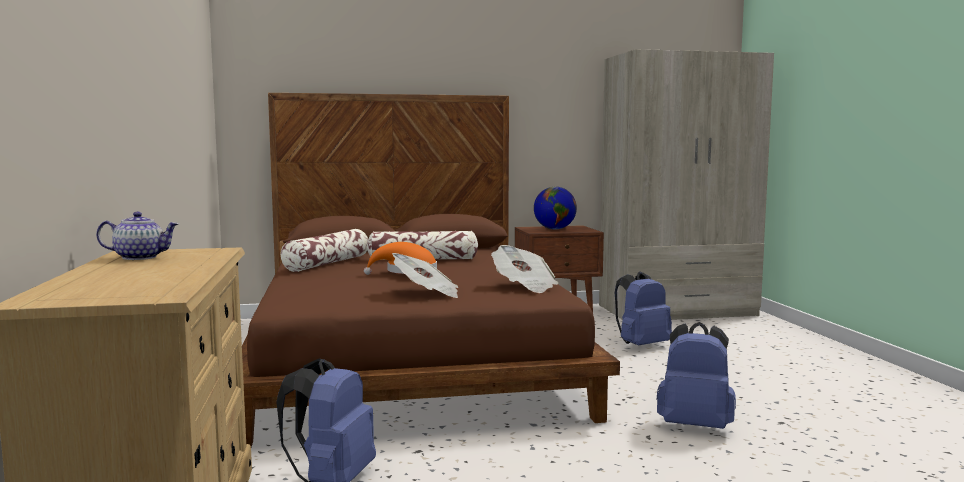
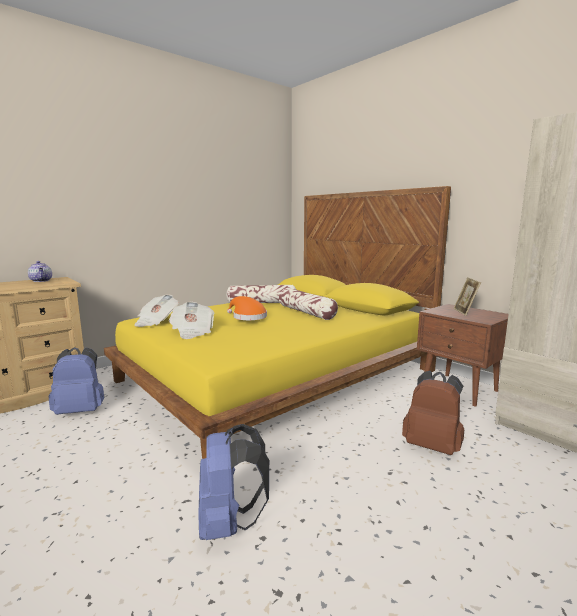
camera: 60 degrees right, 5 degrees up
brown bed [242,93,620,447] -> yellow bed [104,186,451,459]
newspaper [491,245,558,293] -> newspaper moved to [134,294,178,327]
globe [534,187,577,229] -> picture frame [453,277,481,316]
blue backpack [615,271,672,345] -> brown backpack [402,371,464,455]

